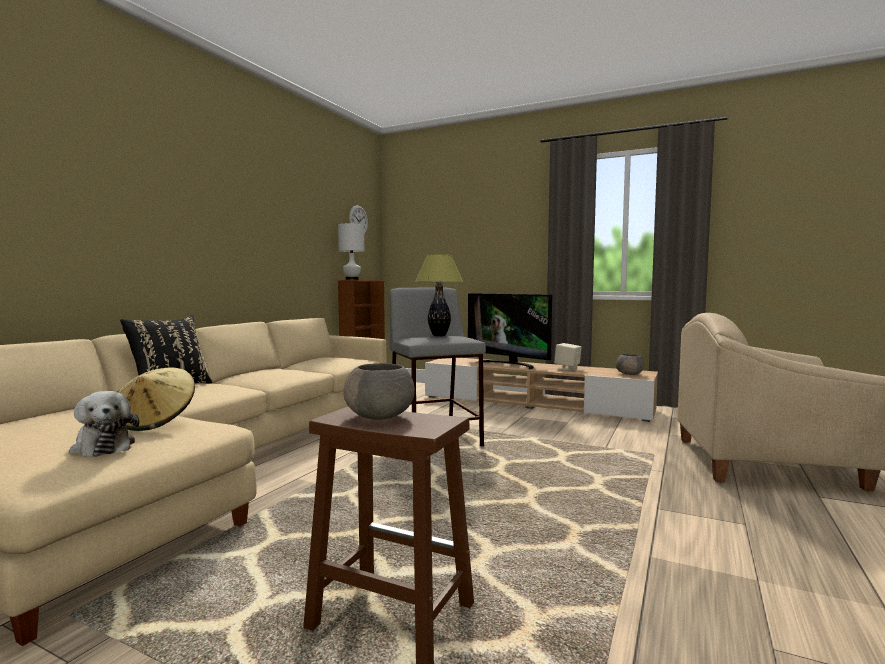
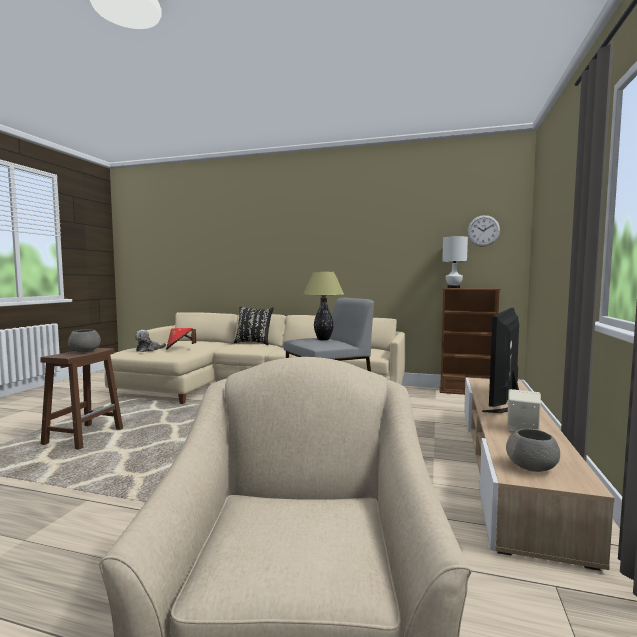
camera: 80 degrees right, 0 degrees up
beige hat [117,367,195,431] -> red hat [166,328,196,350]

